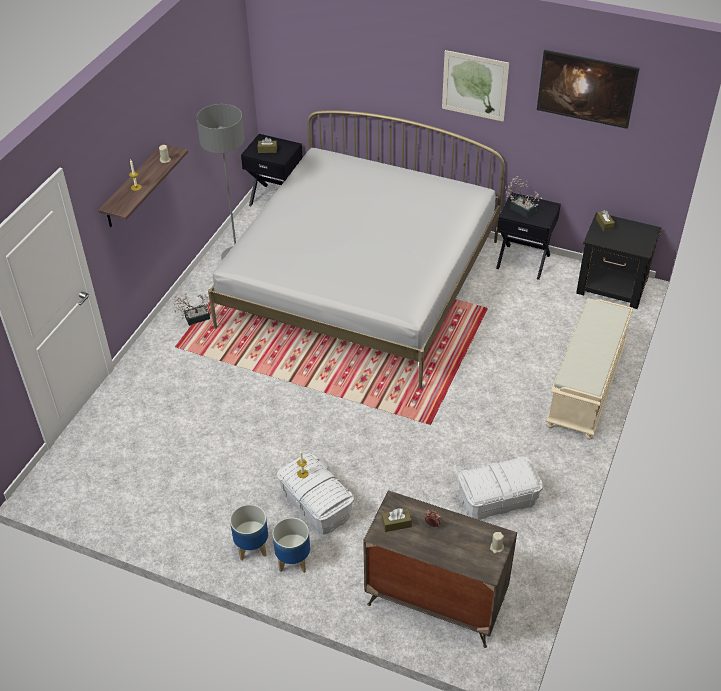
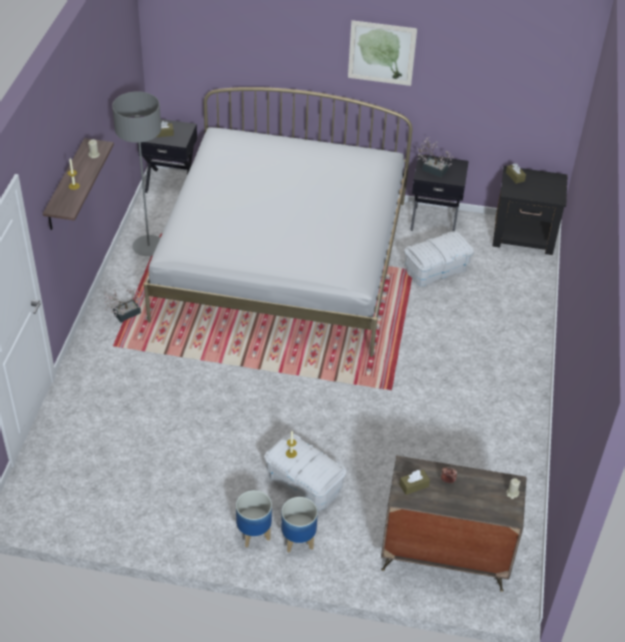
camera: 15 degrees left, 0 degrees up
white storage box [458,456,543,520] -> white storage box moved to [404,231,474,286]
picture [537,50,640,129] -> none
beige bench [546,298,633,440] -> none

